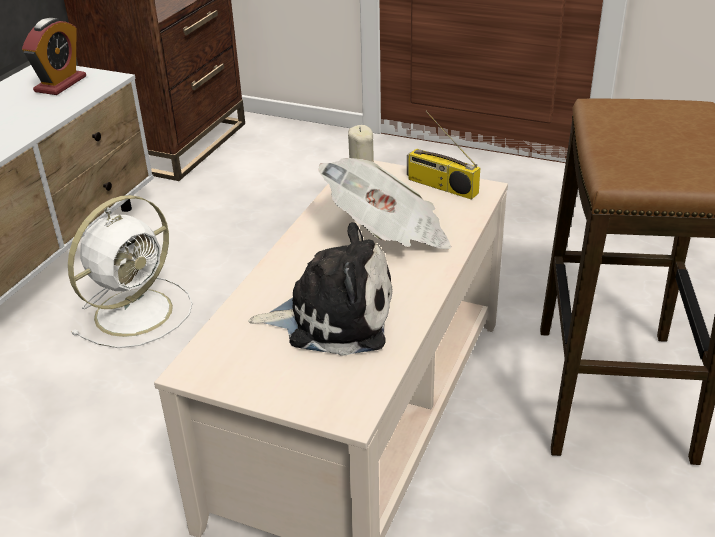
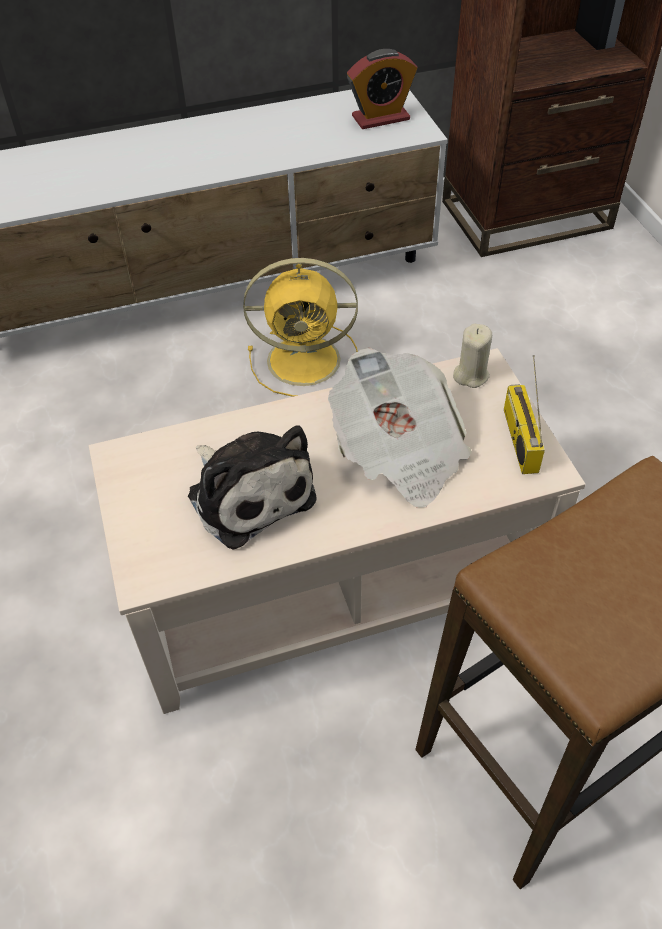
camera: 50 degrees right, 15 degrees up
white fan [68,195,193,348] -> yellow fan [243,258,358,397]

